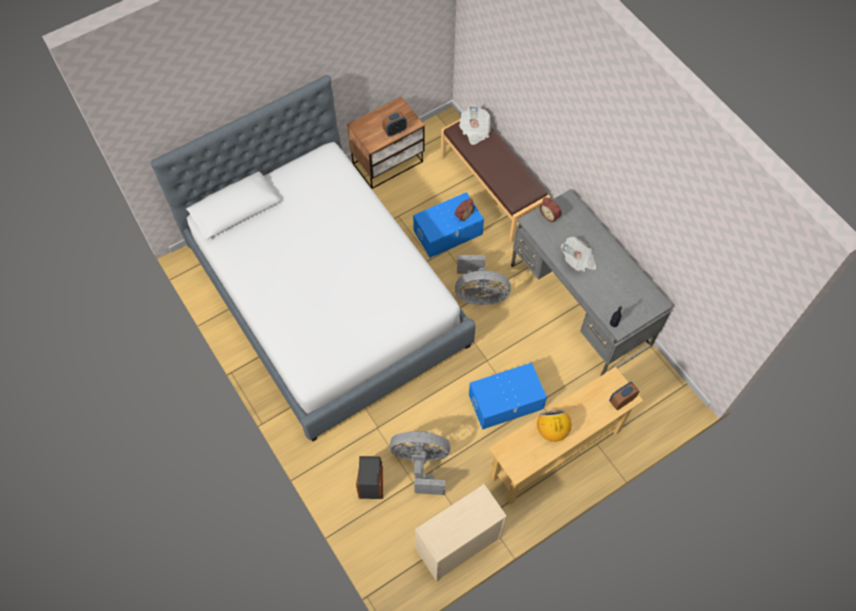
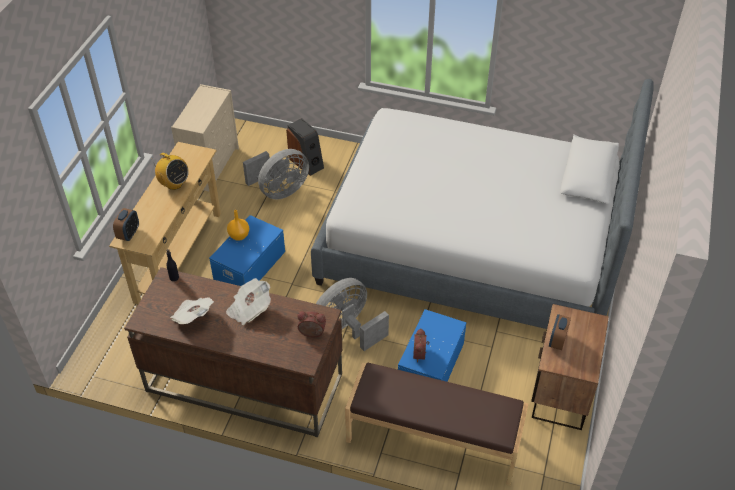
camera: 140 degrees right, 15 degrees down
newspaper [459,105,491,145] -> newspaper moved to [170,297,214,324]
grey desk [511,189,674,376] -> brown desk [124,267,342,437]
none -> orange vase [227,210,249,241]

